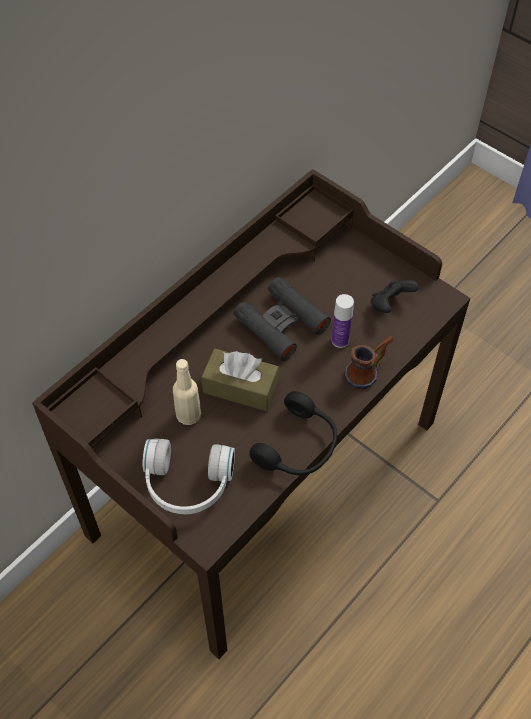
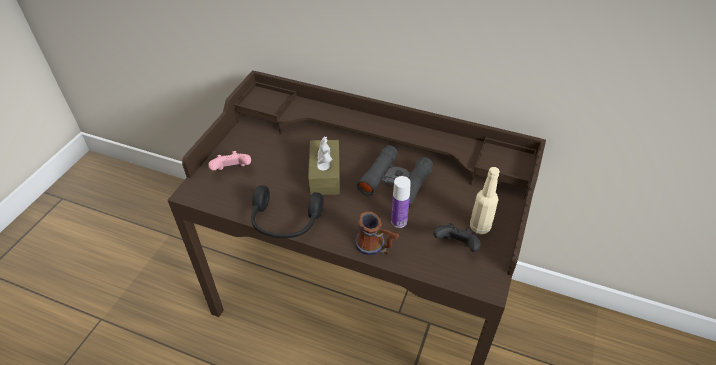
camera: 70 degrees right, 10 degrees down
white headphones [142,439,235,514] -> pink game controller [208,151,251,171]
beige bottle [173,359,201,425] -> beige bottle moved to [470,167,500,234]

